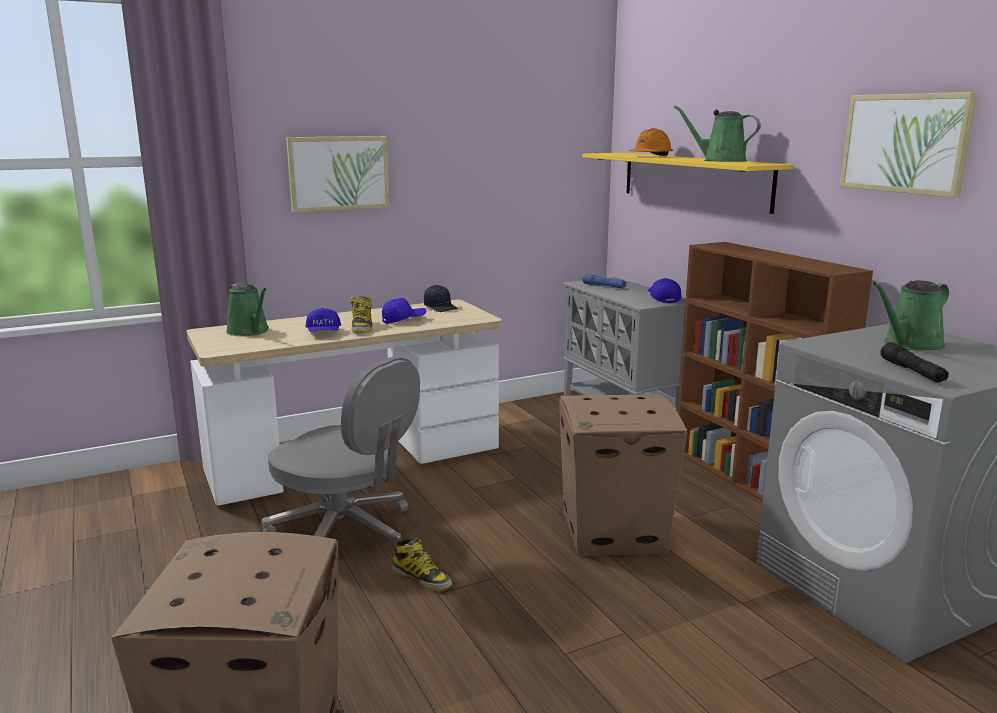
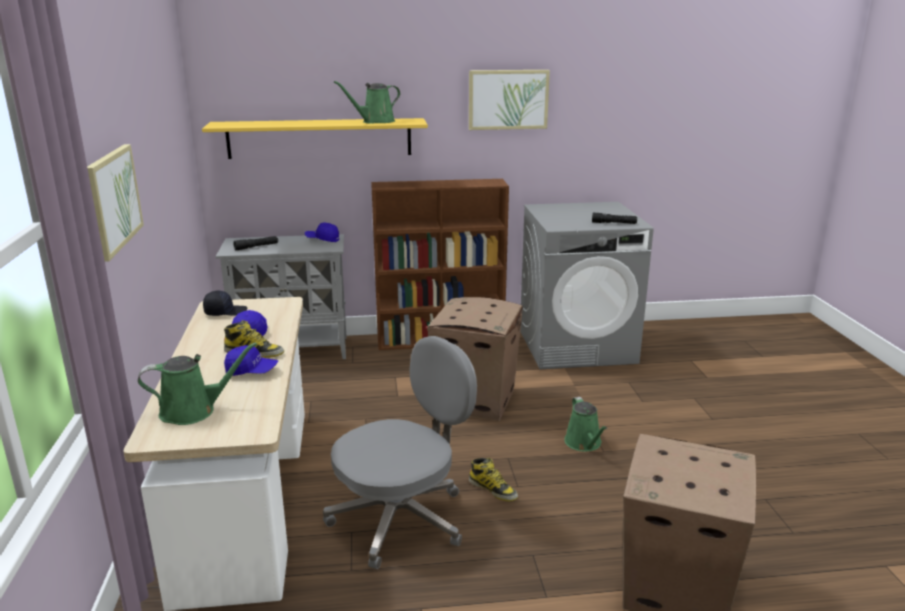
camera: 70 degrees left, 5 degrees up
boot [392,538,452,591] -> boot turned 75 degrees clockwise [469,458,518,501]
blue flashlight [583,274,626,289] -> black flashlight [233,236,278,250]
orange hard hat [630,128,673,156] -> none
green watering can [873,280,949,351] -> green watering can moved to [564,397,607,451]

